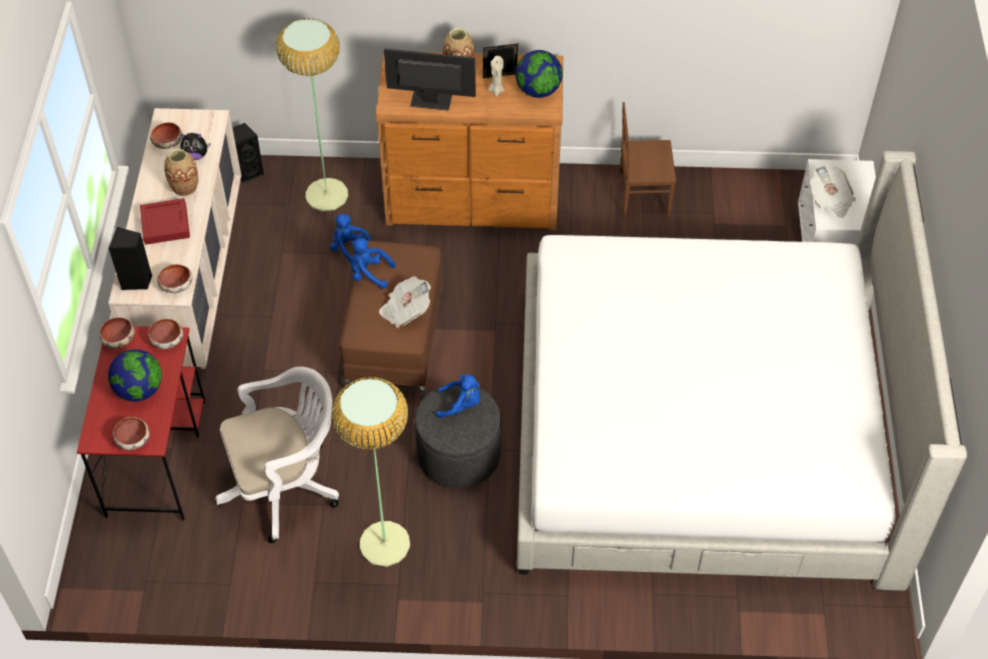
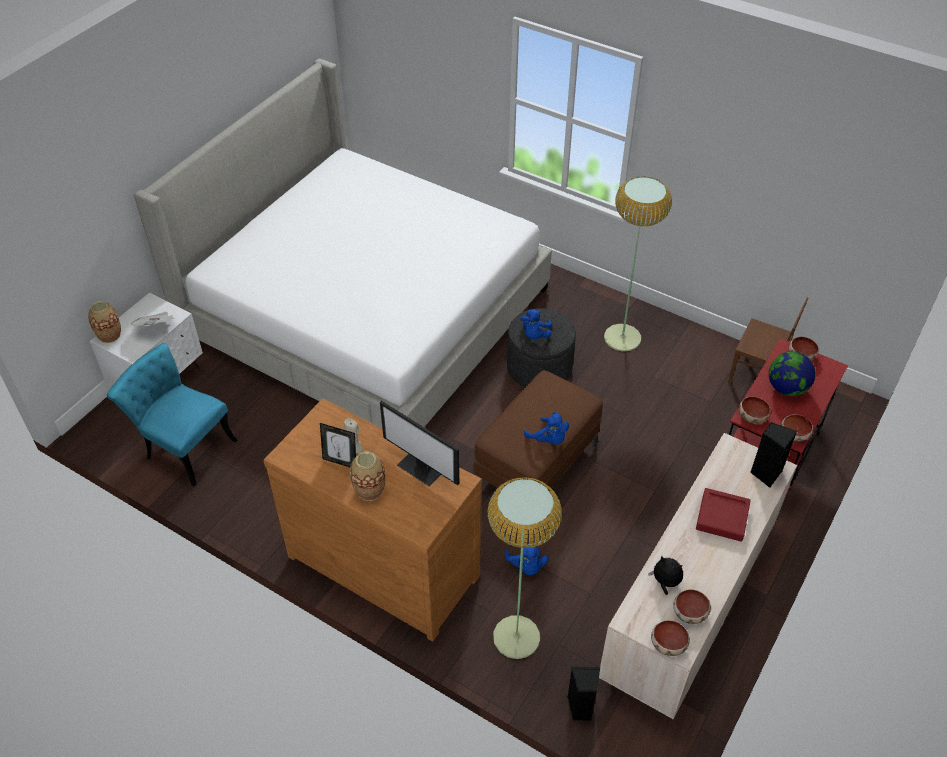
camera: 150 degrees left, 5 degrees down
bowl [157,264,192,293] -> bowl moved to [651,620,690,656]
vase [164,149,198,196] -> vase moved to [88,301,121,343]
white office chair [215,367,339,543] -> none
newspaper [379,276,431,328] -> none
blue plush toy [436,374,480,418] -> blue plush toy turned 105 degrees counterclockwise [520,309,552,339]
globe [515,50,563,98] -> none
brown chair [619,102,676,219] -> brown chair moved to [728,297,808,384]
none -> turquoise chair [107,343,237,486]

